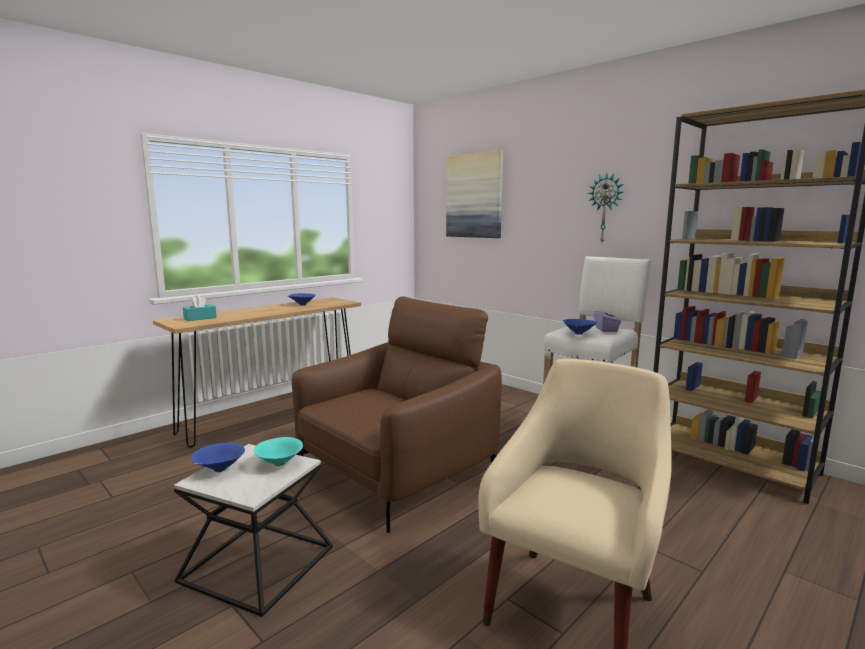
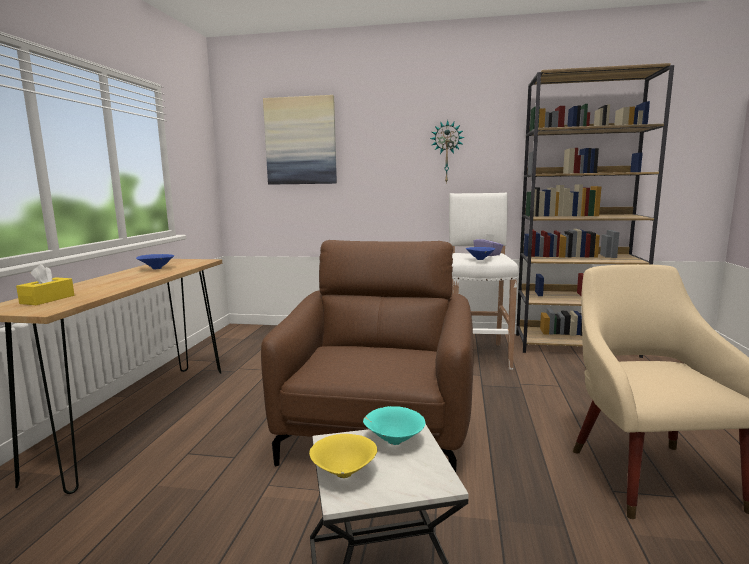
camera: 35 degrees left, 0 degrees up
turquoise tissue box [183,295,217,321] -> yellow tissue box [16,264,74,305]
blue bowl [192,443,245,472] -> yellow bowl [309,434,378,478]

